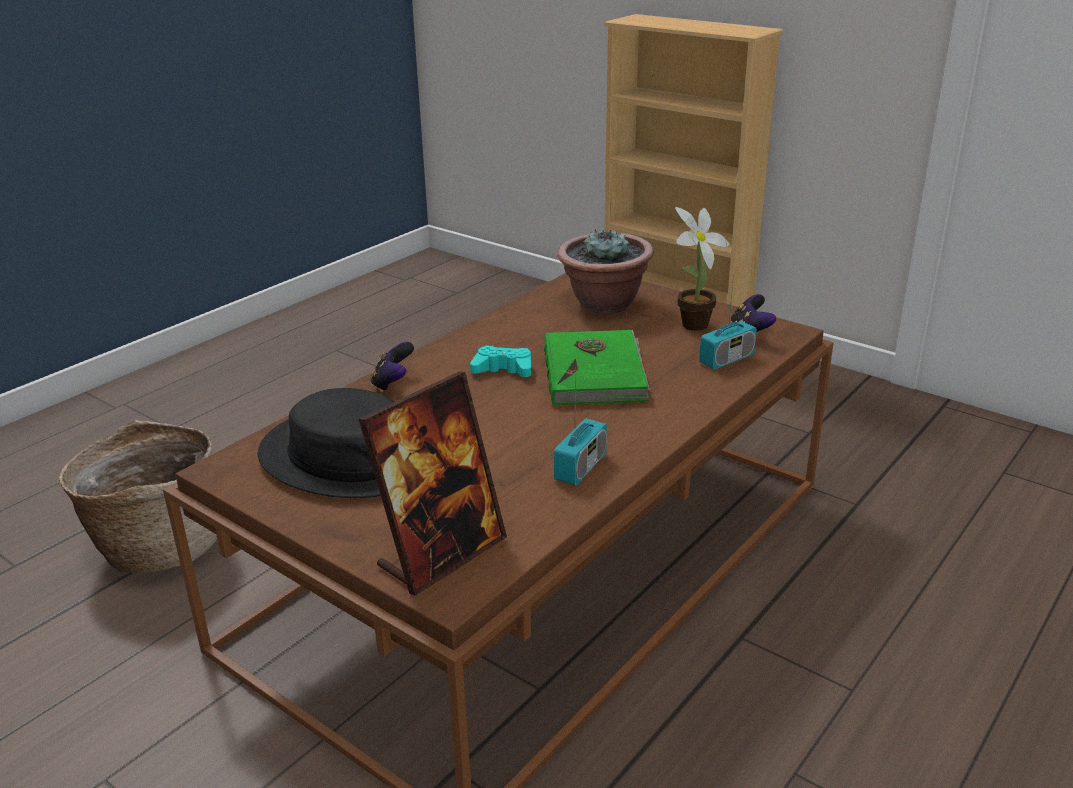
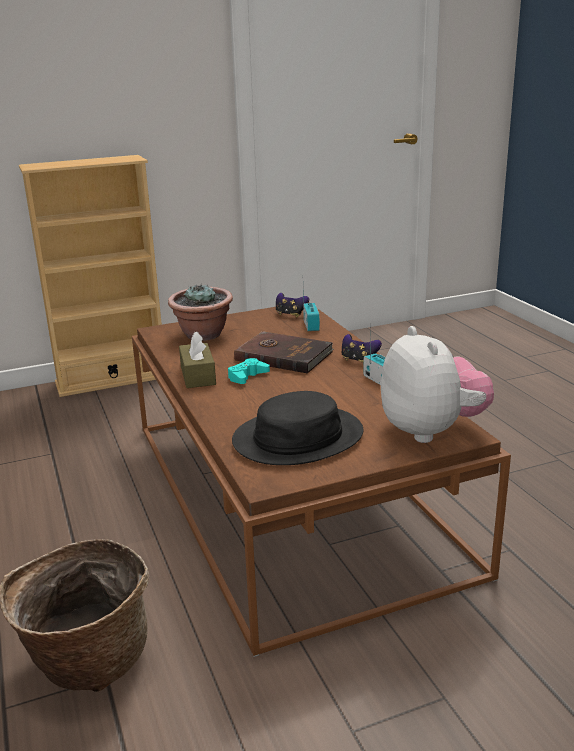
camera: 60 degrees left, 5 degrees down
picture frame [359,371,507,596] -> plush toy [381,326,494,443]
game controller [371,342,414,392] -> game controller moved to [342,334,382,362]
green book [544,330,650,405] -> brown book [234,331,334,373]
potted plant [675,207,730,331] -> none
none -> brown tissue box [179,332,216,388]

